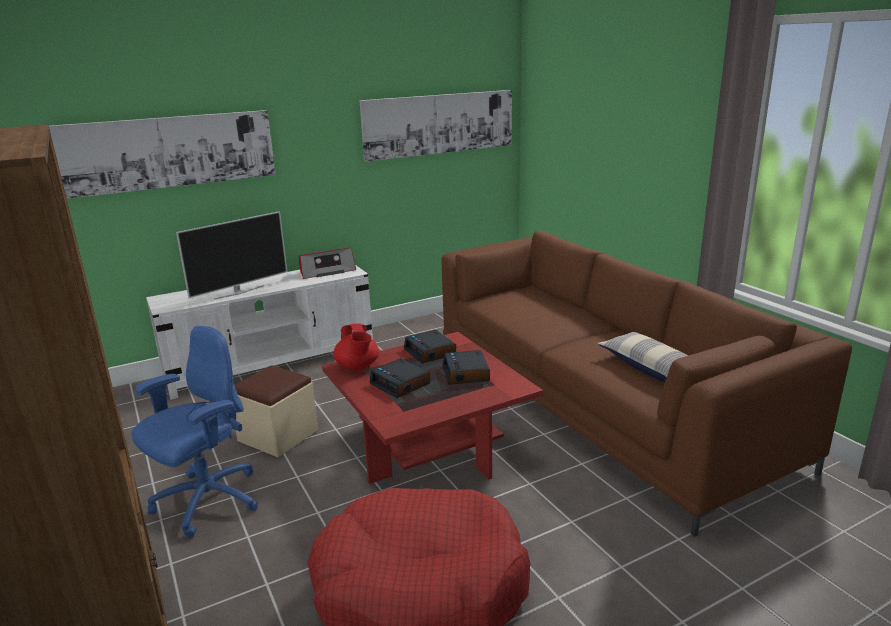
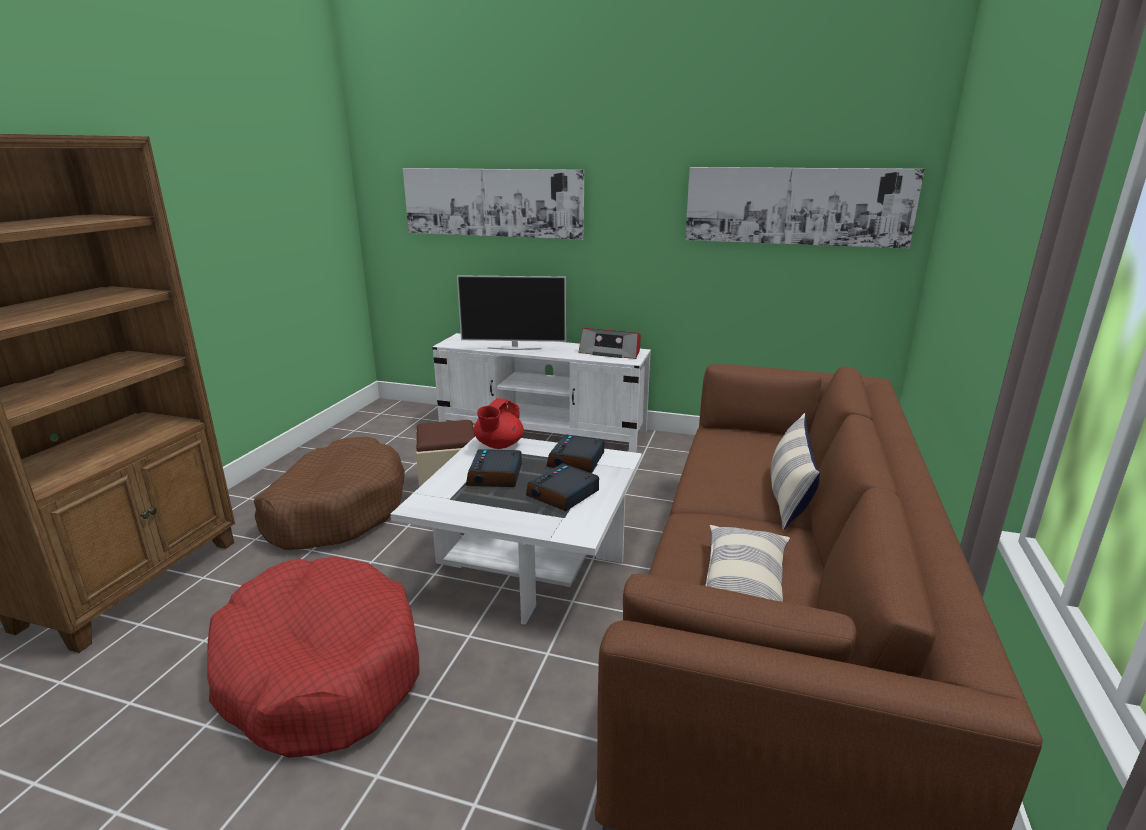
camera: 45 degrees right, 0 degrees up
blue office chair [132,326,258,538] -> brown dog bed [254,437,405,550]
red coffee table [322,332,543,484] -> white coffee table [390,437,642,625]
none -> pillow [771,413,820,530]

